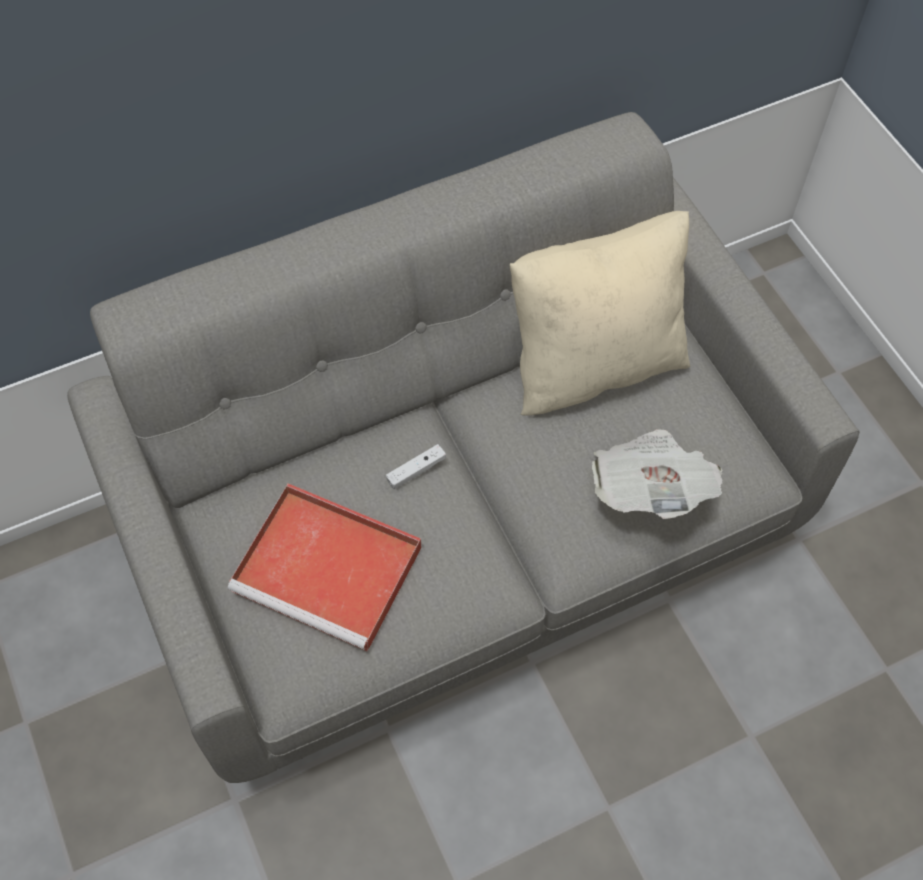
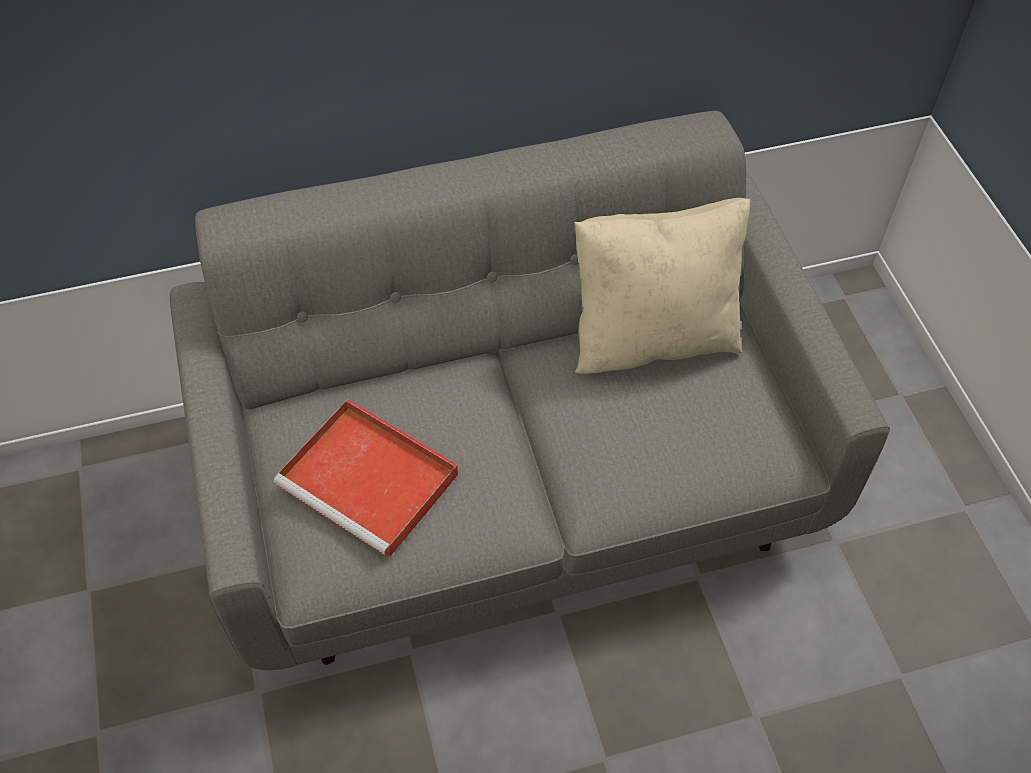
camera: 10 degrees right, 5 degrees down
white game controller [386,444,446,489] -> none
newspaper [592,429,722,519] -> none

